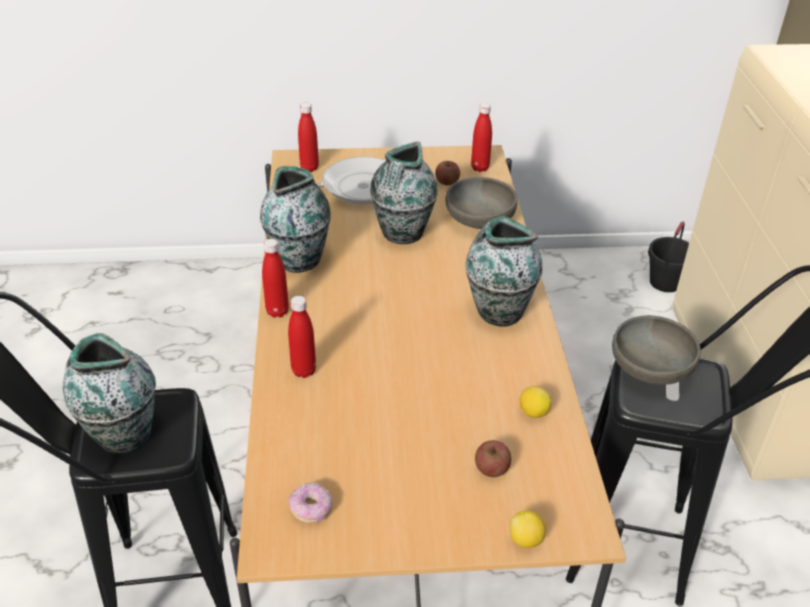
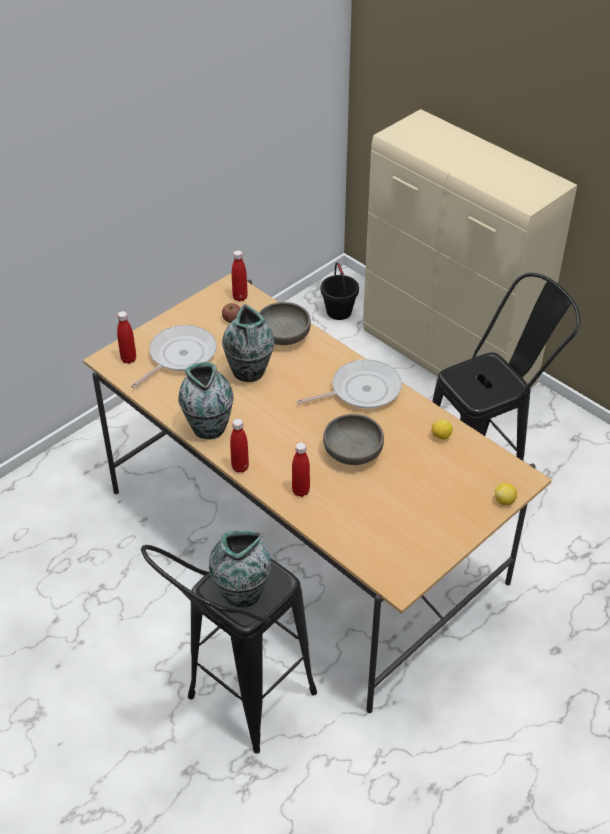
camera: 40 degrees left, 5 degrees up
donut [289,482,333,523] -> none
vase [466,216,543,327] -> frying pan [297,359,402,409]
apple [475,440,511,477] -> none
grey bowl [612,315,701,385] -> grey bowl moved to [323,414,384,465]

